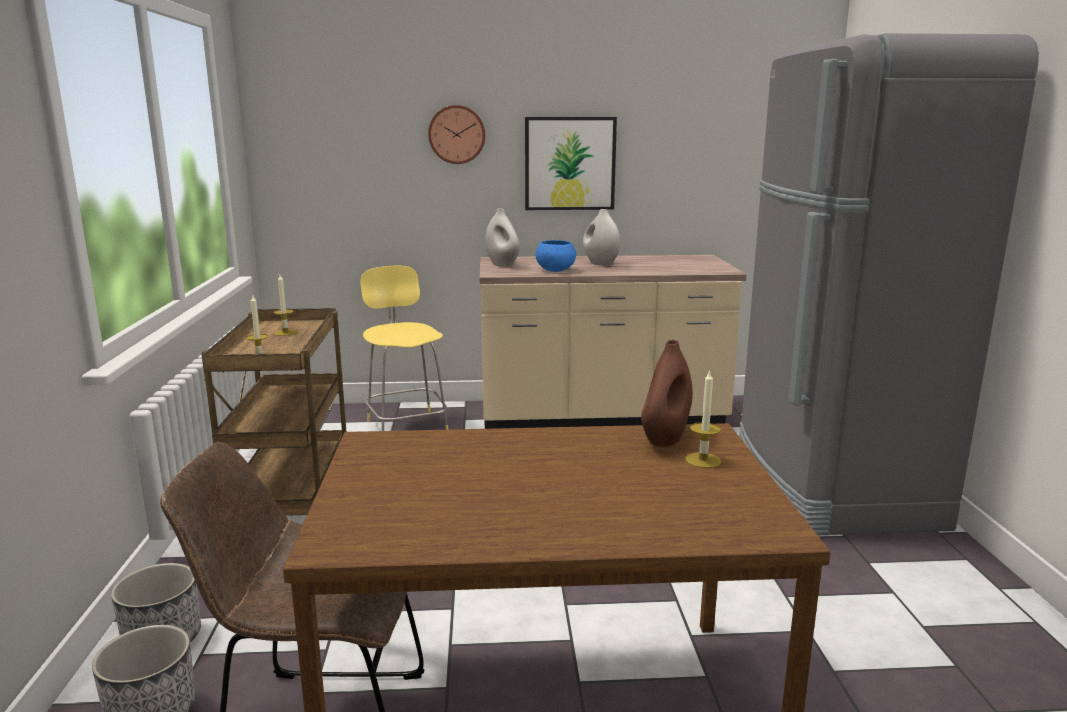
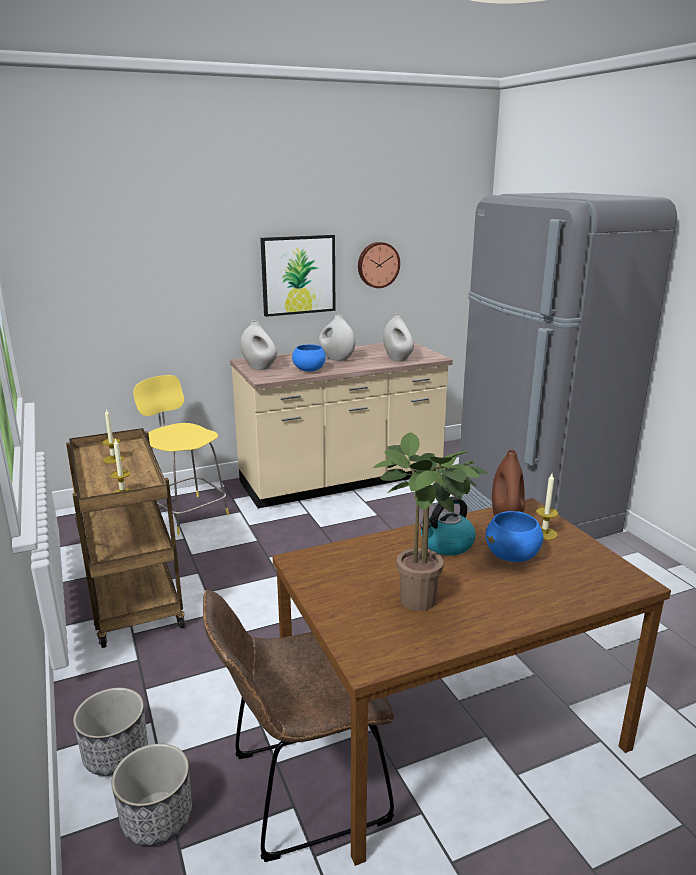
camera: 20 degrees left, 5 degrees up
wall clock [428,105,485,164] -> wall clock moved to [358,242,400,288]
none -> potted plant [373,432,488,611]
none -> white vase [383,313,414,361]
none -> kettle [420,496,476,556]
none -> blue bowl [485,511,544,562]

